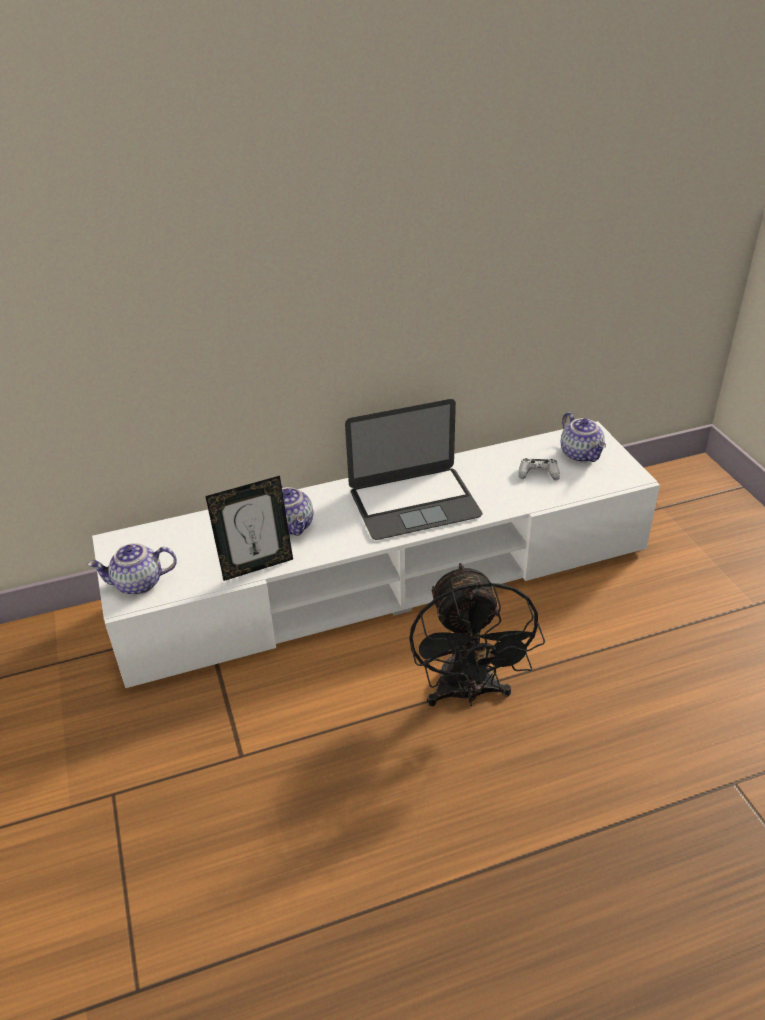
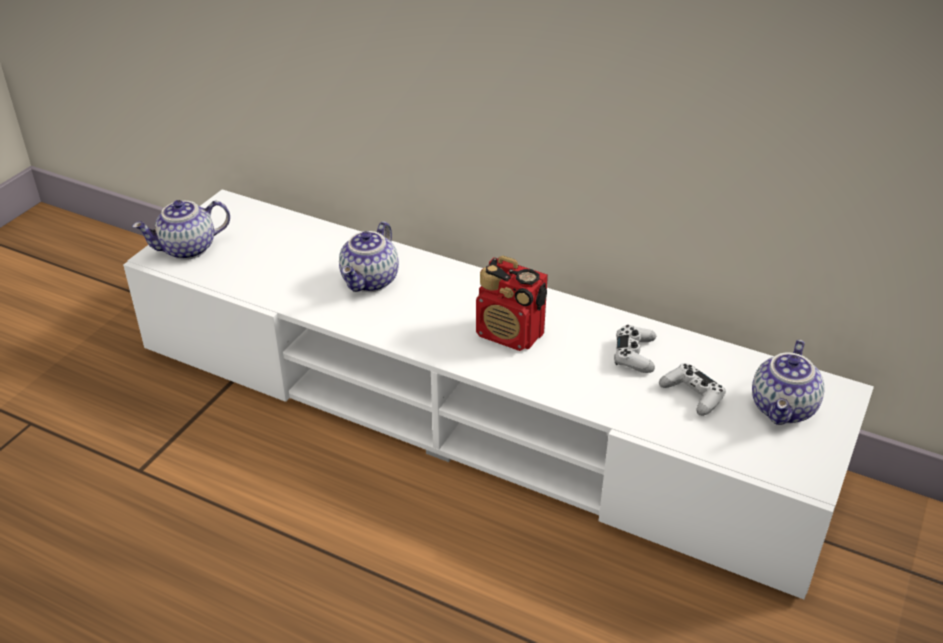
camera: 45 degrees right, 0 degrees up
teapot [87,543,177,595] -> teapot turned 60 degrees counterclockwise [132,200,230,260]
picture frame [205,476,293,581] -> none
laptop [345,399,482,540] -> radio [476,256,548,351]
black fan [409,563,545,706] -> none
none -> white game controller [614,325,656,373]

